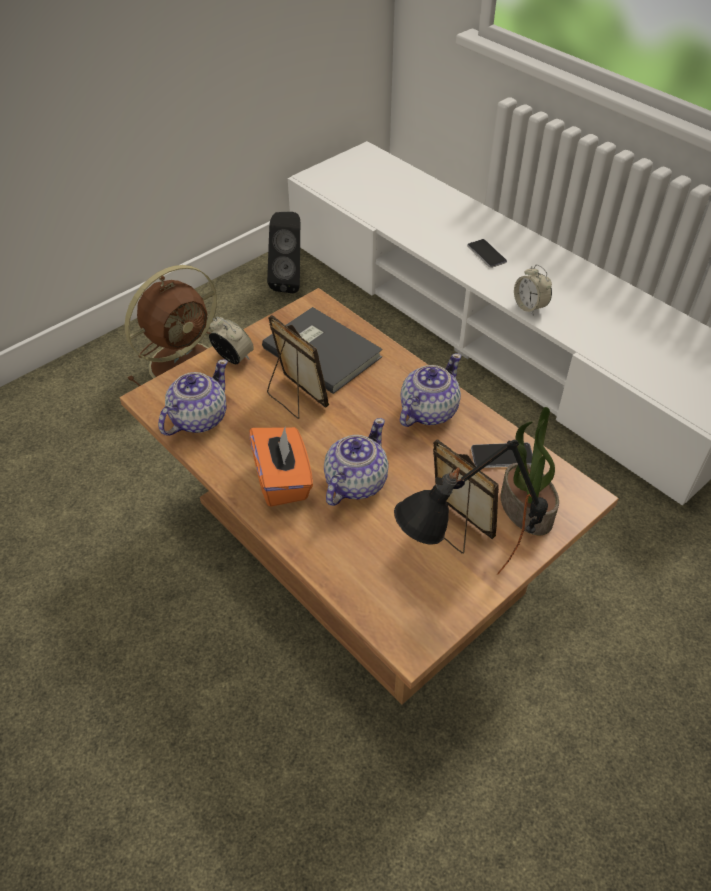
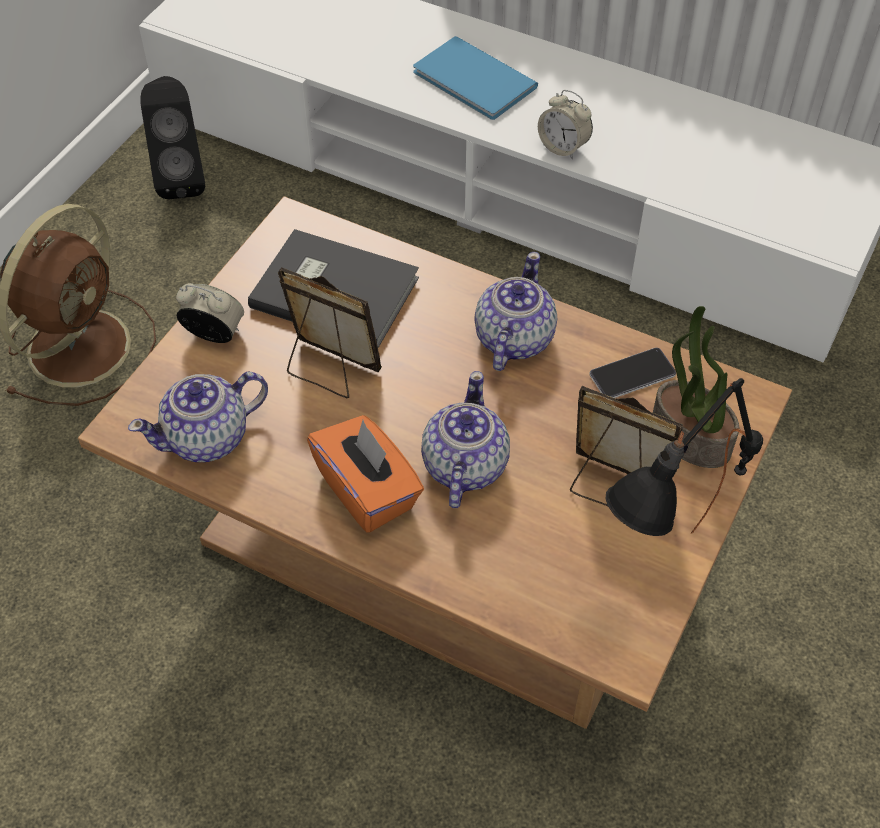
camera: 20 degrees left, 5 degrees up
teapot [158,359,228,436] -> teapot turned 135 degrees counterclockwise [128,371,268,462]
phone [467,239,507,268] -> blue book [413,36,538,120]

